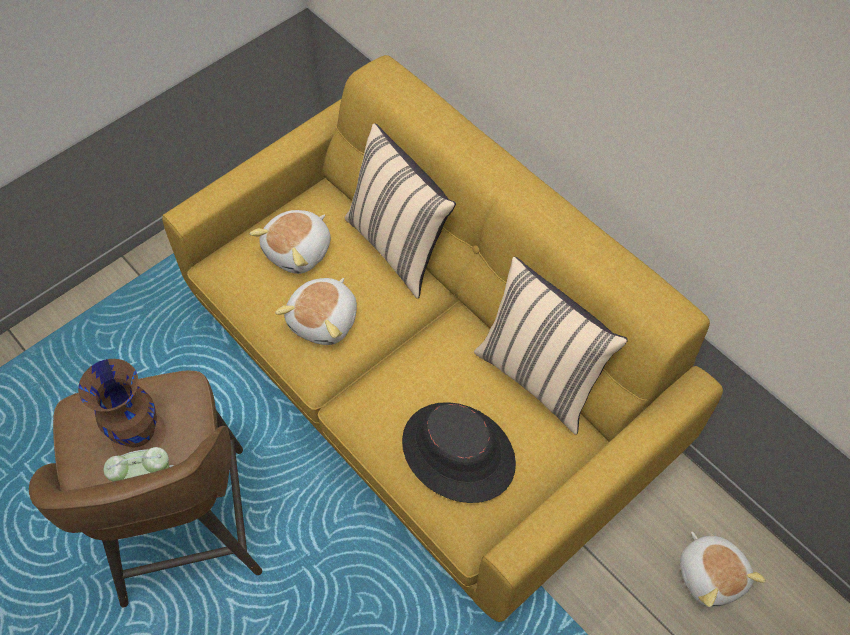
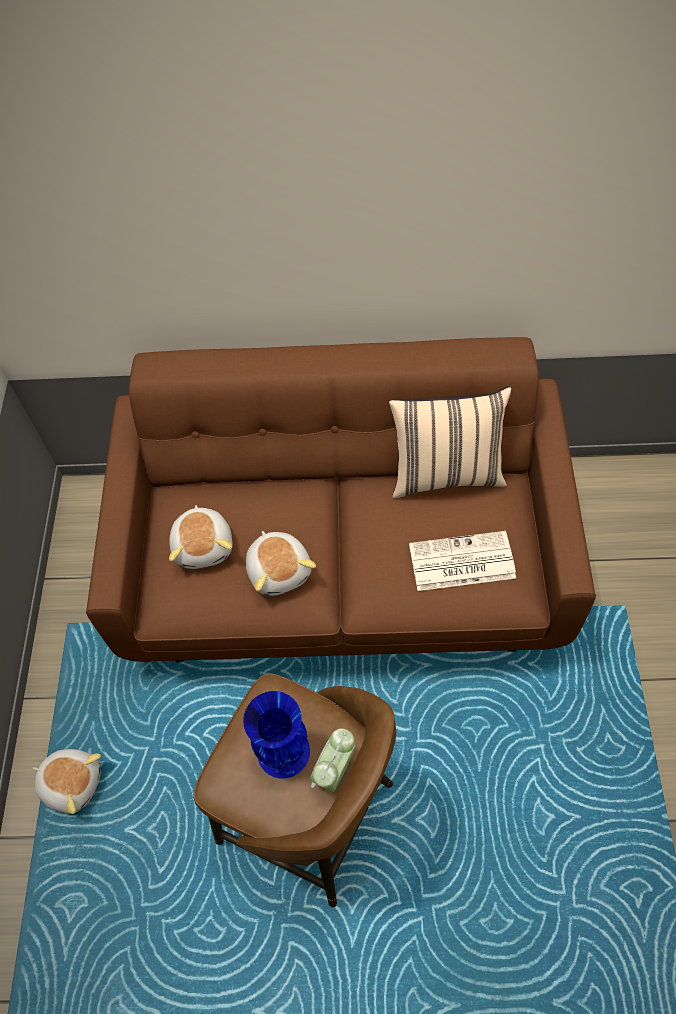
camera: 45 degrees left, 0 degrees up
brown vase [78,359,166,456] -> blue vase [243,691,310,779]
yellow sofa [162,55,723,622] -> brown sofa [86,337,596,663]
beige pillow [344,123,456,299] -> none
black hat [402,402,516,503] -> newspaper [409,531,516,591]
plush toy [680,532,766,607] -> plush toy moved to [33,749,101,814]

